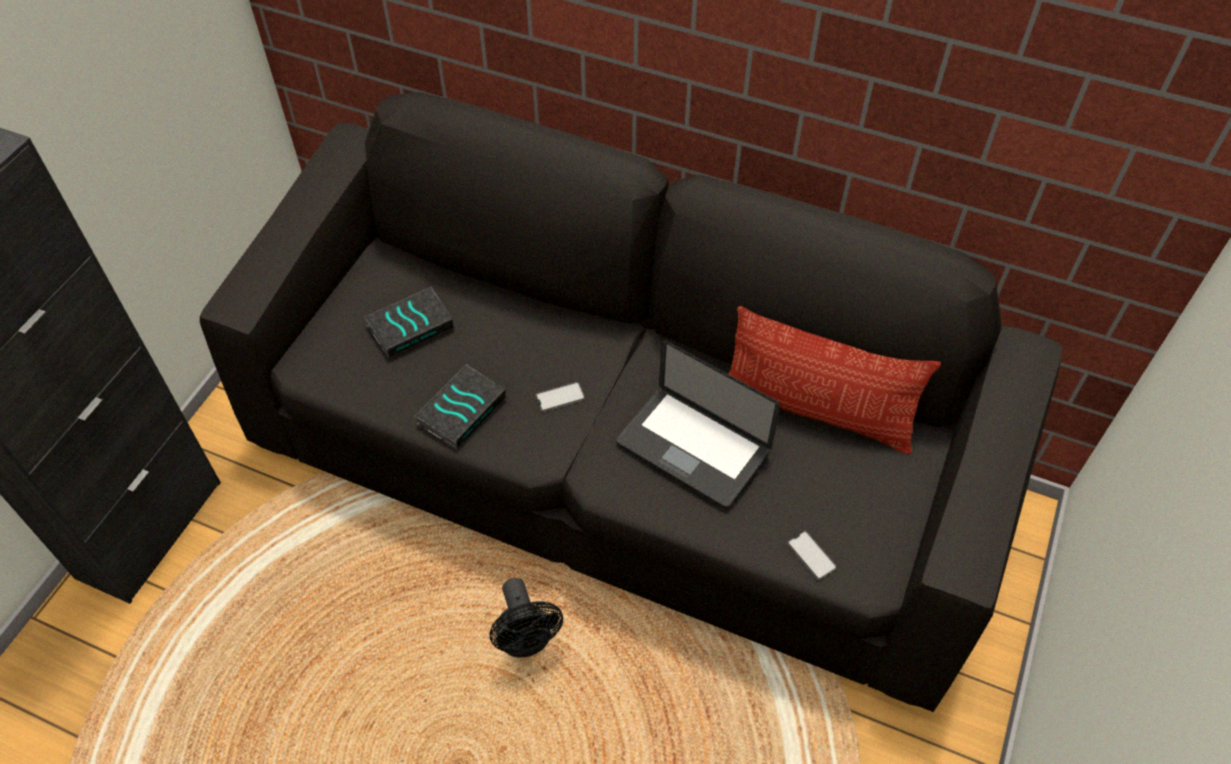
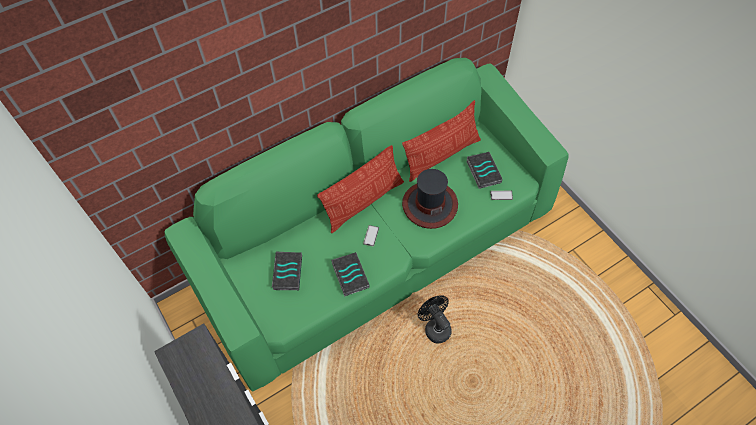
camera: 55 degrees left, 5 degrees up
black sofa [200,92,1062,712] -> green sofa [165,58,569,392]
black fan [490,578,563,657] -> black fan turned 135 degrees counterclockwise [418,295,452,344]
laptop [616,340,780,509] -> hat [402,169,458,229]
none -> pillow [317,145,404,233]
none -> book [466,152,503,189]

